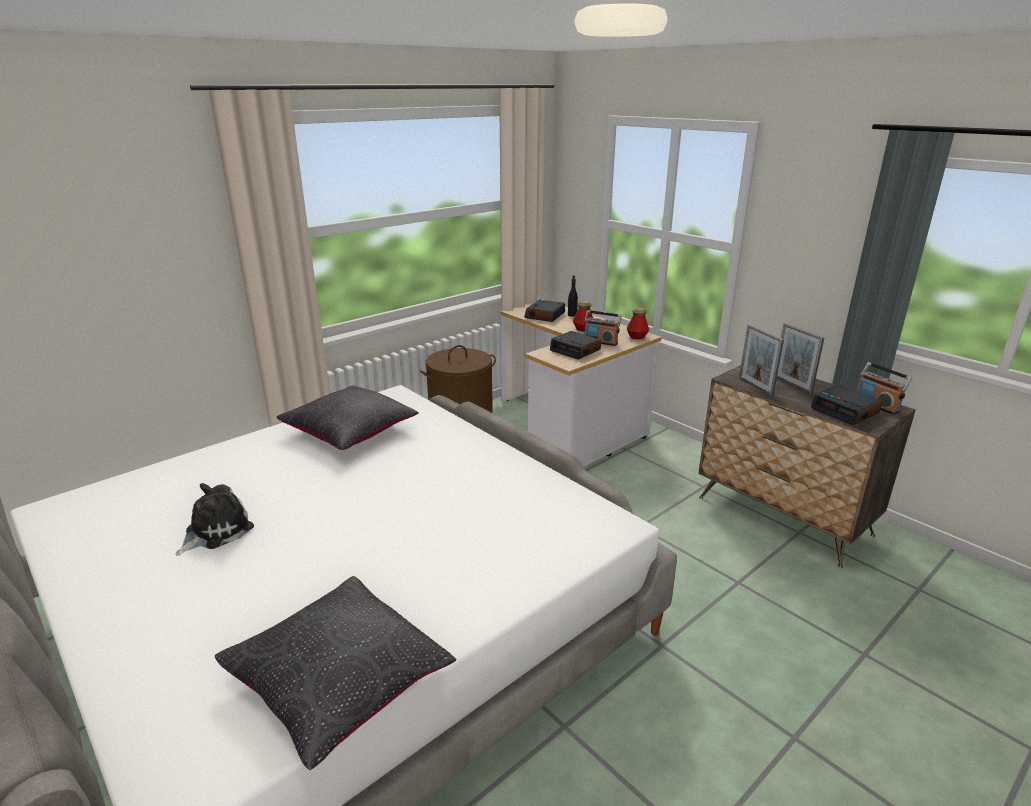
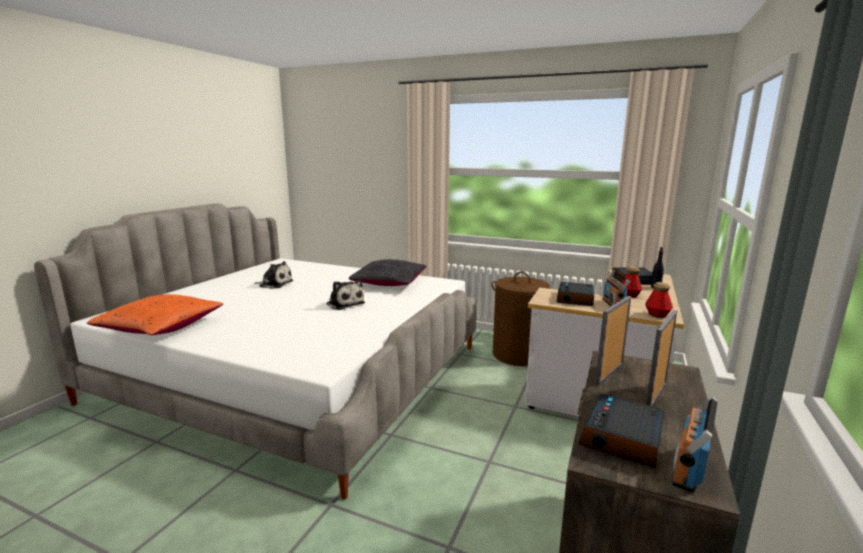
camera: 65 degrees right, 10 degrees down
black pillow [215,576,457,770] -> orange pillow [87,294,223,335]
none -> plush toy [327,279,365,310]

